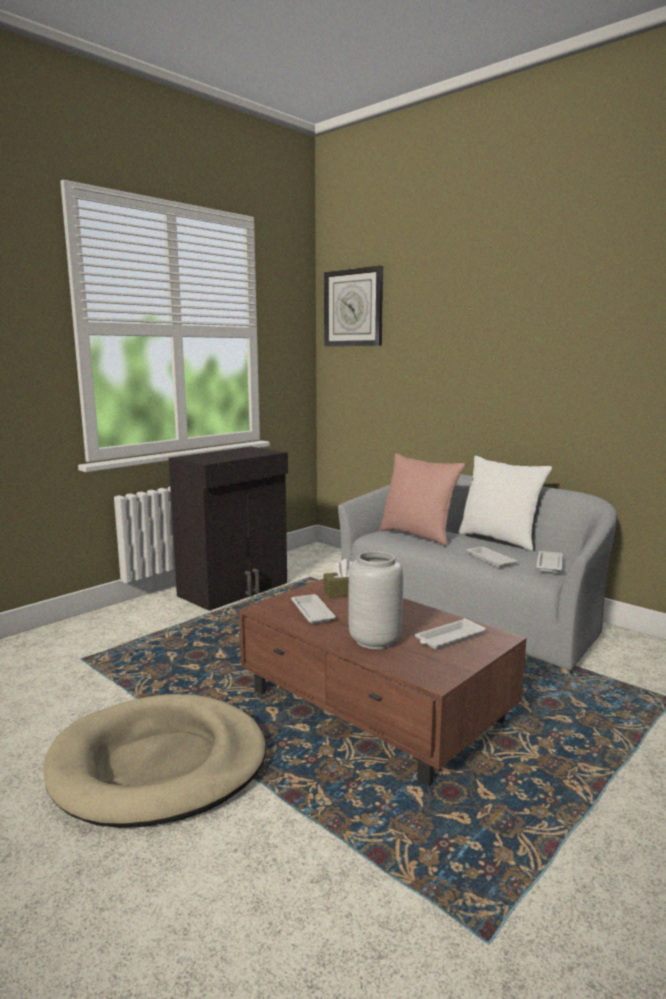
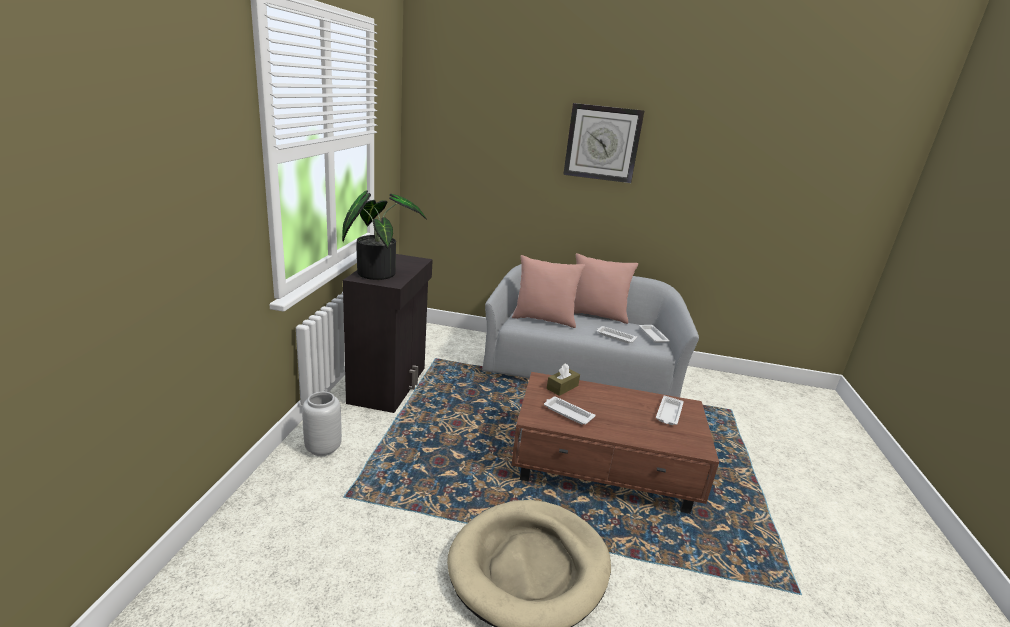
camera: 35 degrees left, 10 degrees up
wall clock [324,266,383,346] -> wall clock moved to [563,103,644,183]
grey vase [348,551,403,649] -> grey vase moved to [302,392,342,456]
white pillow [458,456,552,551] -> pink pillow [574,253,638,324]
none -> potted plant [342,190,427,280]

